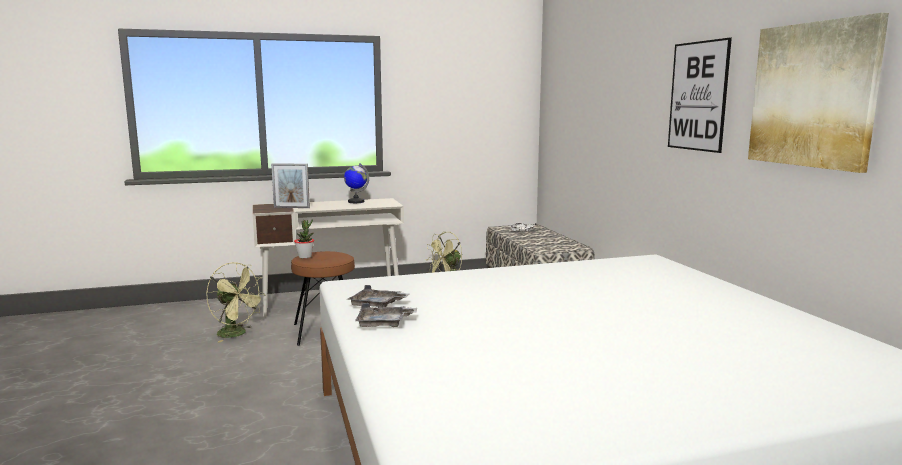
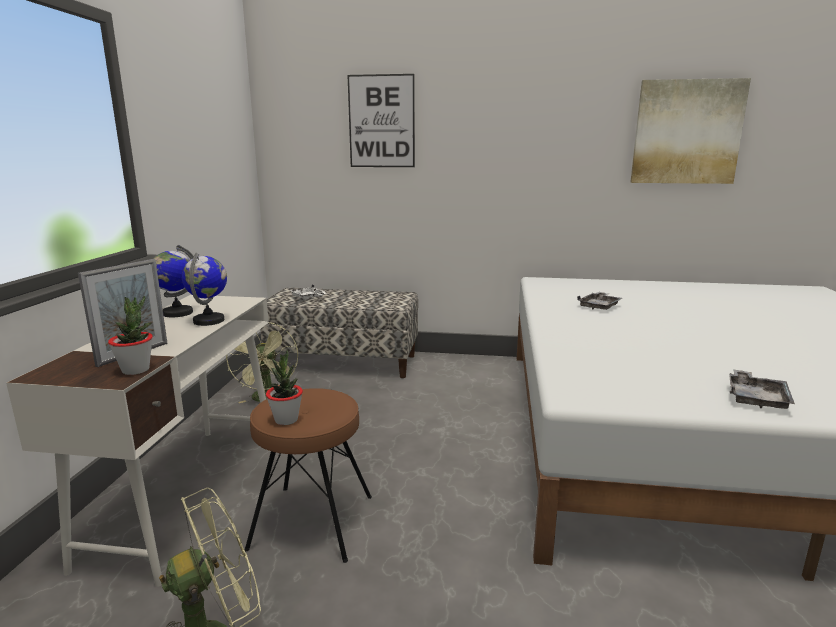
camera: 65 degrees left, 5 degrees up
grey tray [347,285,410,307] -> grey tray moved to [577,292,622,310]
picture [668,38,732,153] -> picture moved to [348,74,415,167]
none -> potted plant [108,296,153,375]
none -> globe [182,253,227,326]

